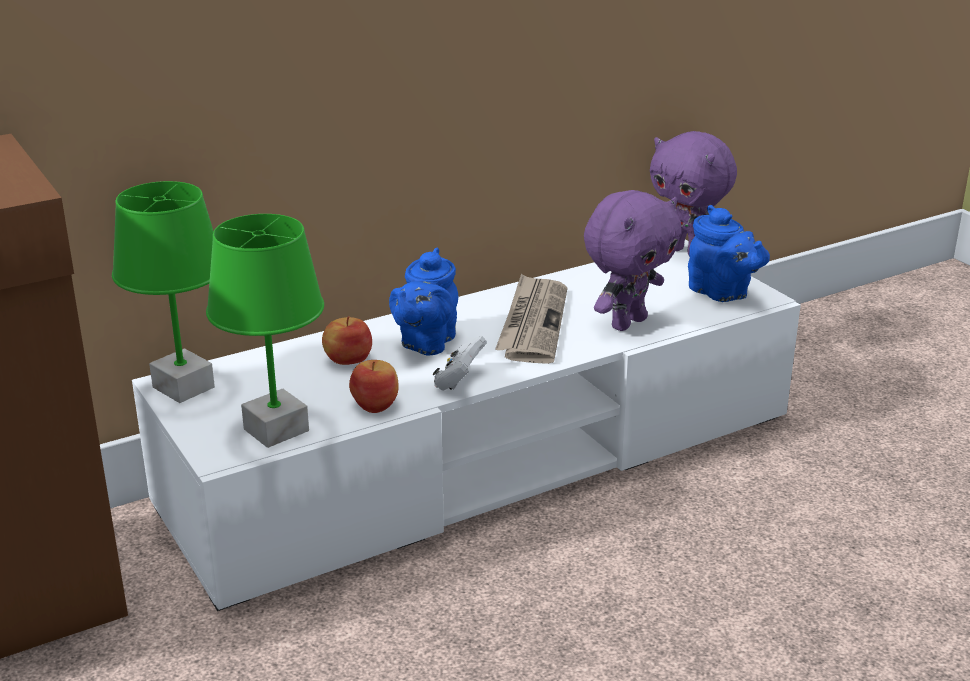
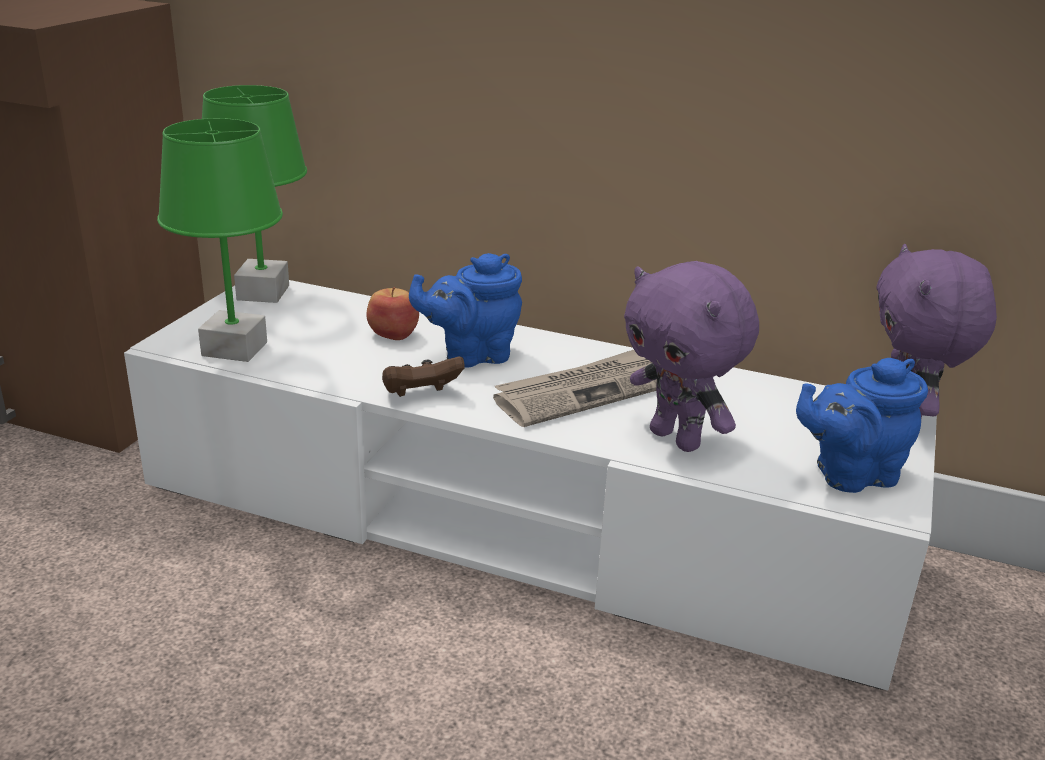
camera: 50 degrees right, 0 degrees up
apple [349,360,399,413] -> none
white game controller [433,336,487,390] -> brown game controller [382,356,465,397]
purple plush toy [584,190,681,331] -> purple plush toy turned 45 degrees clockwise [624,261,759,452]
blue teapot [688,205,770,302] -> blue teapot turned 60 degrees clockwise [796,358,928,493]

